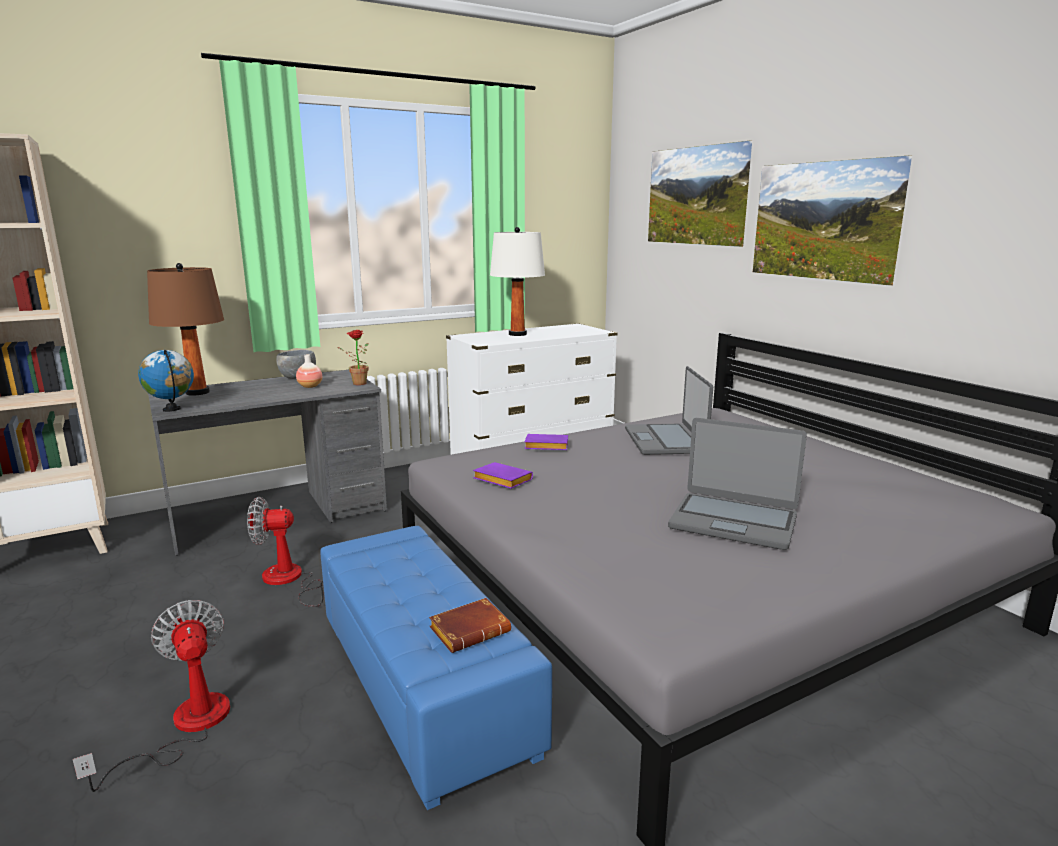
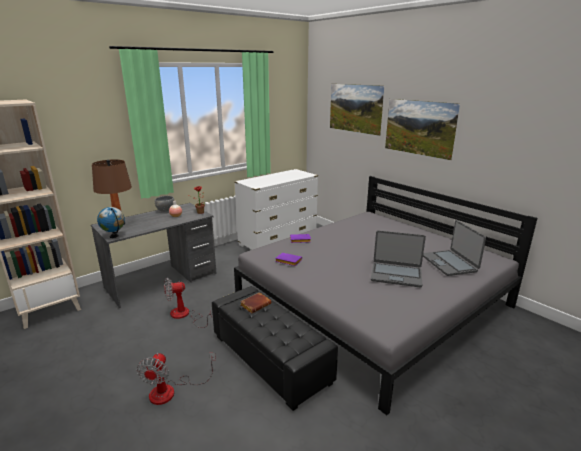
camera: 10 degrees left, 5 degrees up
fan [72,600,230,792] -> fan turned 135 degrees counterclockwise [137,353,216,405]
blue ottoman [320,526,552,810] -> black ottoman [212,286,338,411]
brown book [429,598,511,653] -> brown book moved to [240,292,271,313]
white table lamp [490,227,545,336] -> none
laptop [625,366,713,455] -> laptop moved to [423,220,486,276]

